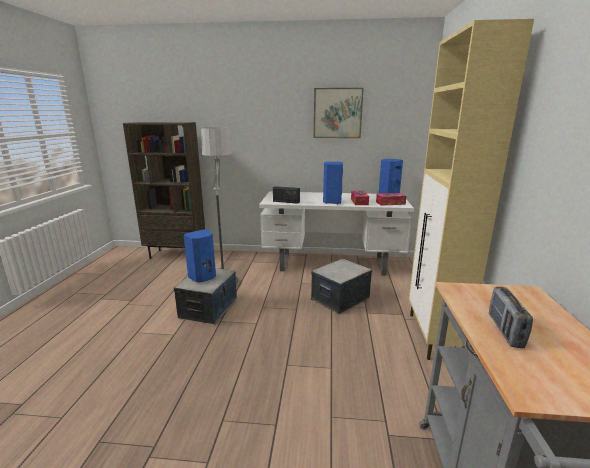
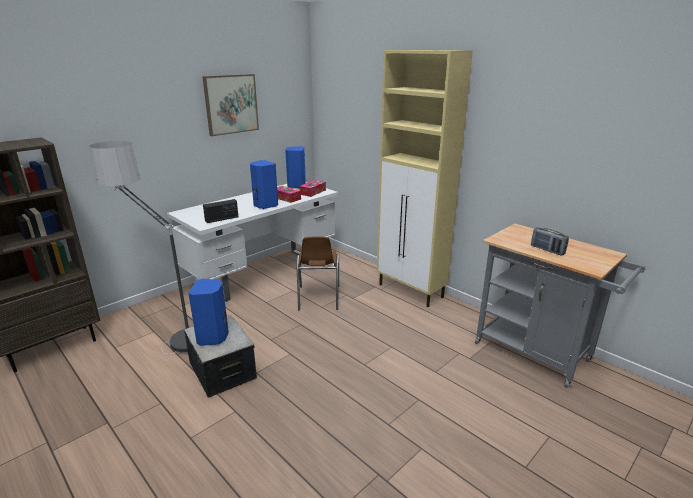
camera: 50 degrees left, 5 degrees up
storage box [311,259,372,314] -> brown chair [296,237,339,310]

